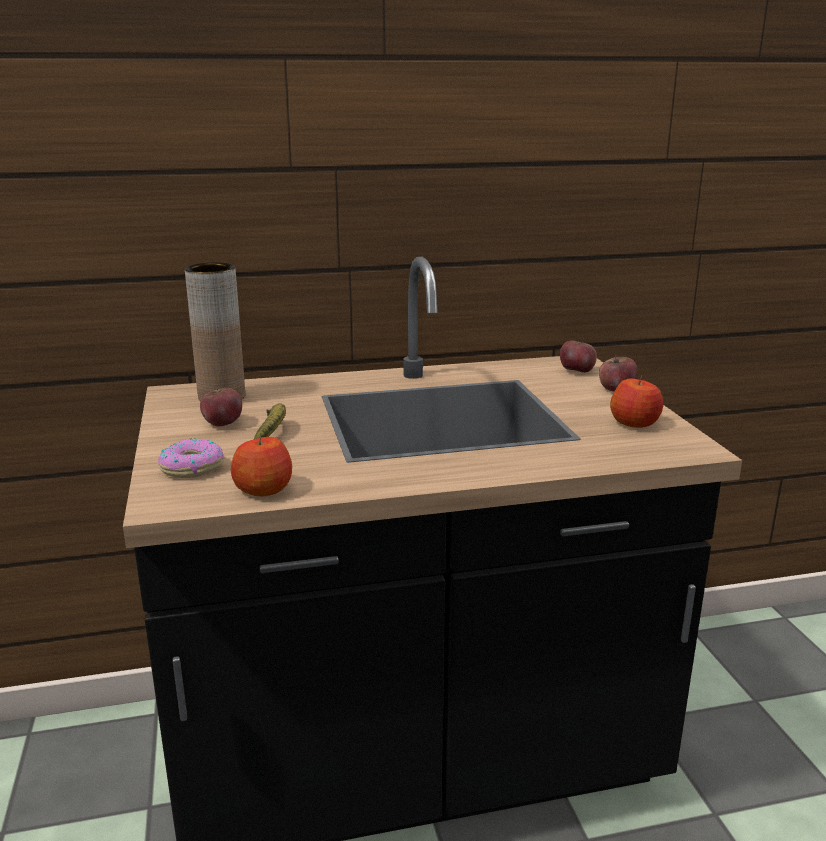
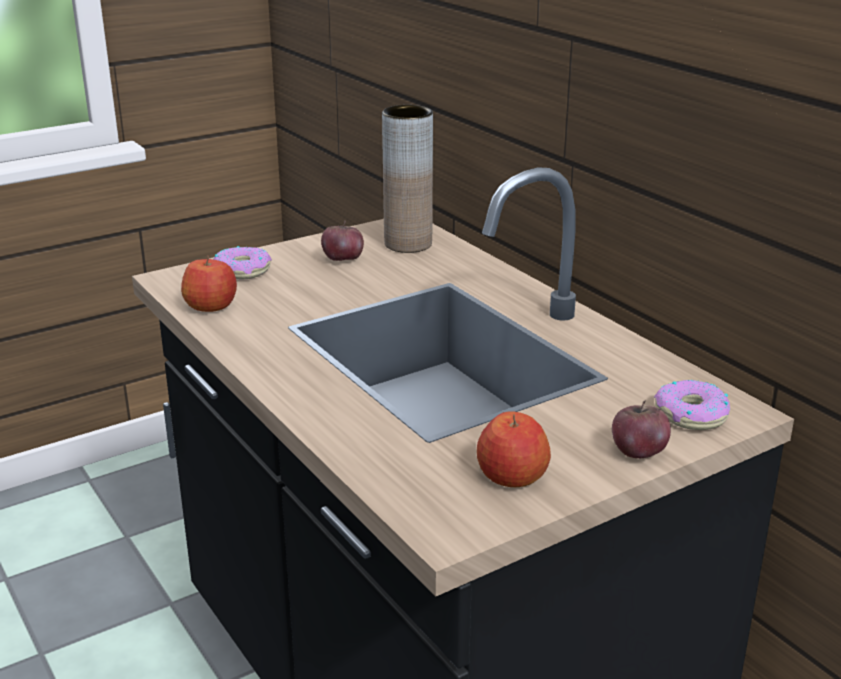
camera: 70 degrees right, 5 degrees up
banana [254,403,286,439] -> none
apple [560,338,597,373] -> donut [654,380,730,430]

